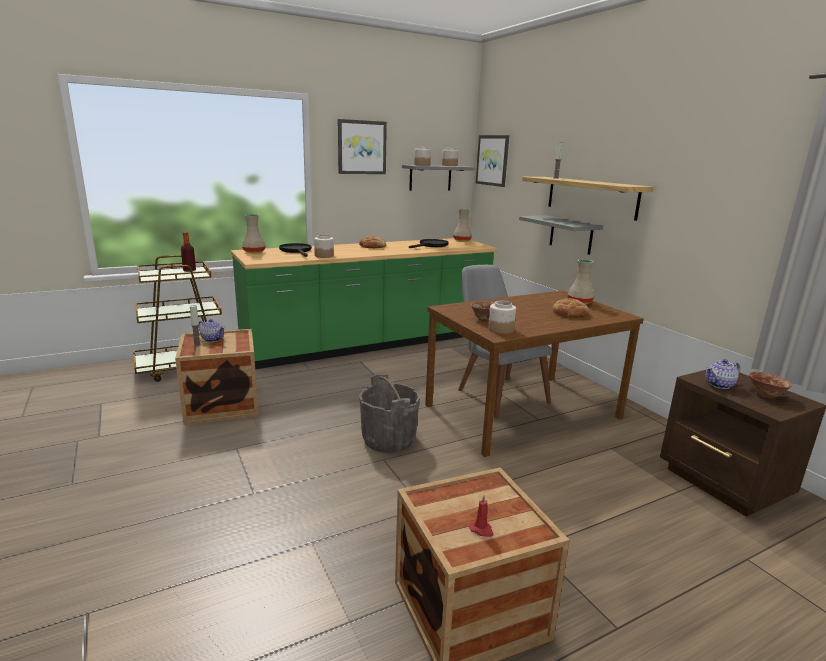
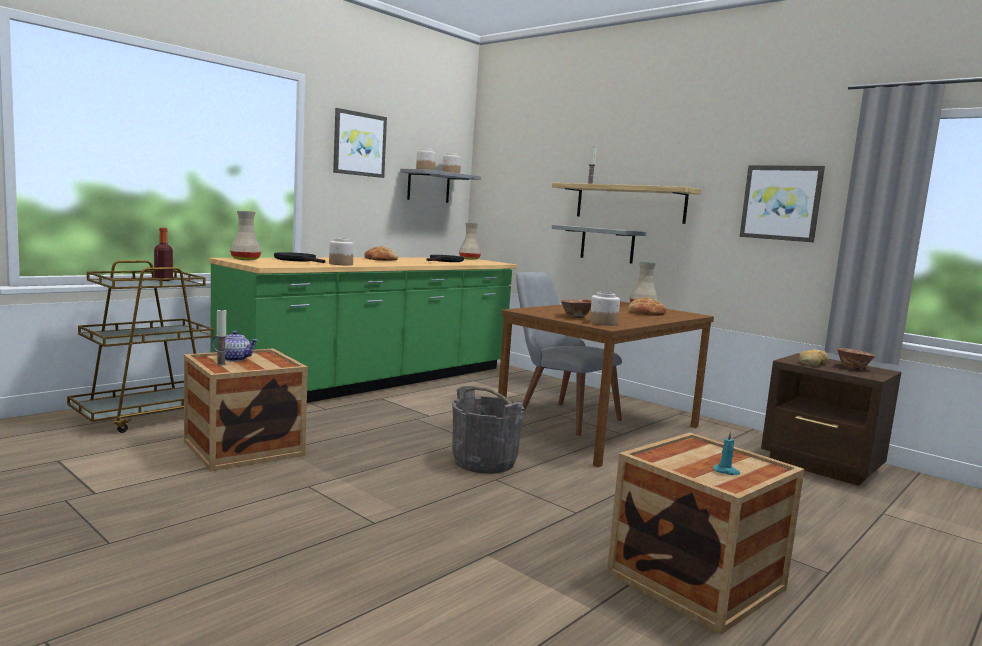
camera: 20 degrees left, 10 degrees down
red candle [469,495,493,537] -> turquoise candle [713,431,740,475]
picture [476,135,509,187] -> picture moved to [740,165,825,242]
teapot [705,359,740,389] -> bread [799,349,829,366]

